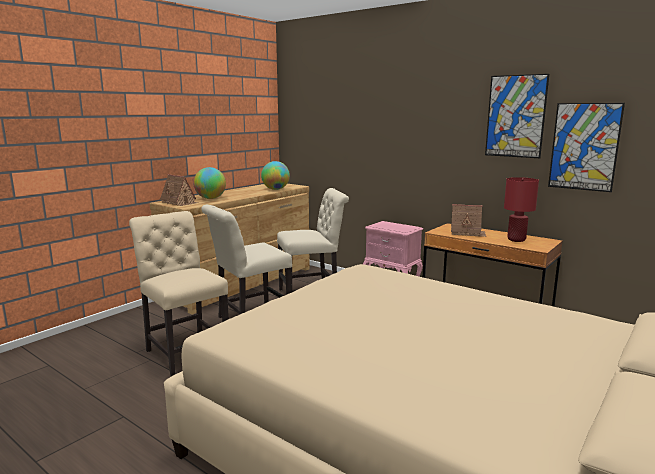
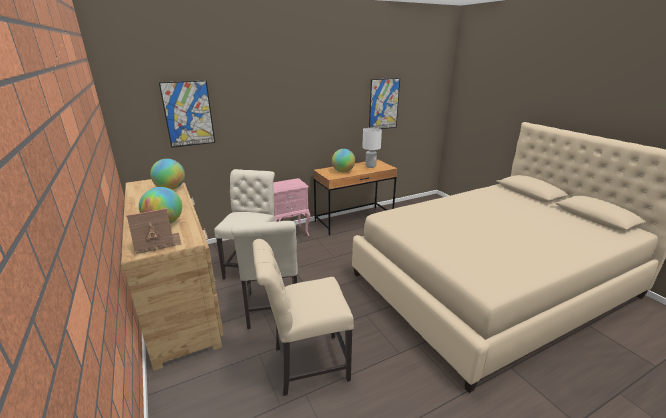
camera: 65 degrees left, 10 degrees up
toy house [451,204,486,237] -> globe [332,149,355,172]
picture [485,74,549,158] -> picture moved to [159,80,215,148]
red table lamp [504,177,539,242] -> white table lamp [362,128,382,168]

